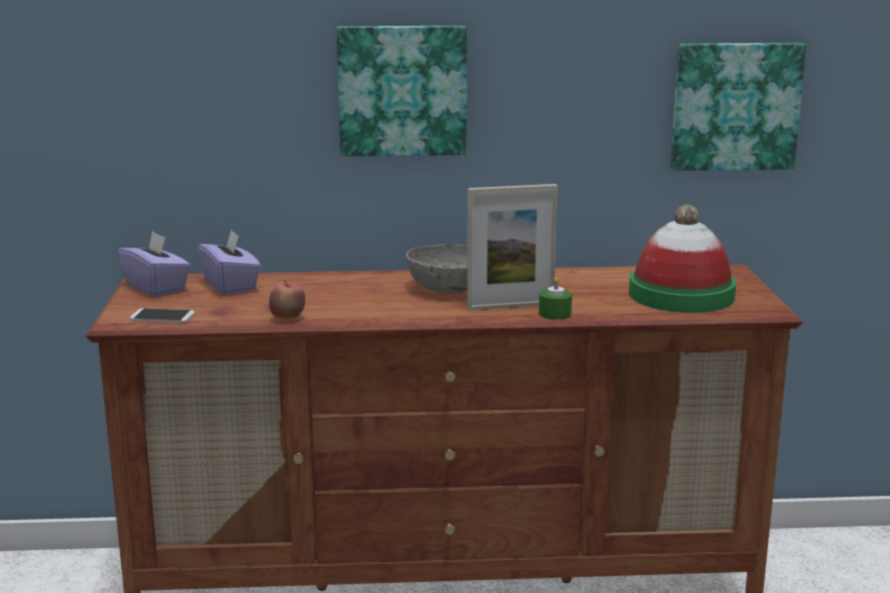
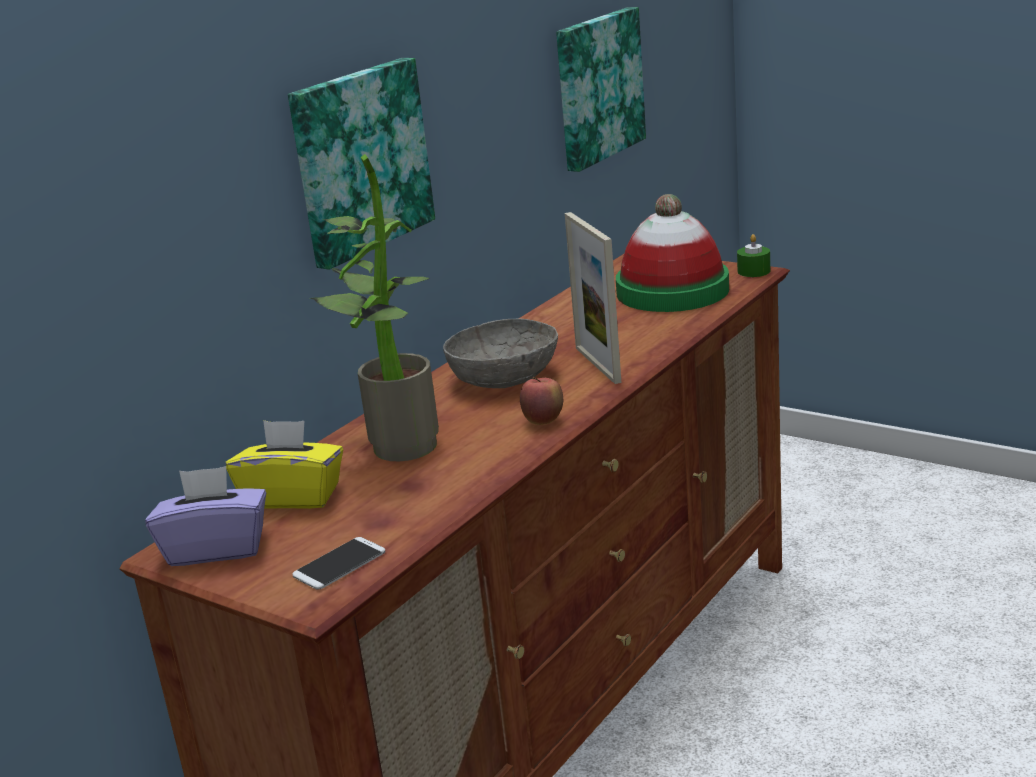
camera: 50 degrees left, 5 degrees up
purple tissue box [198,229,261,295] -> yellow tissue box [226,420,343,509]
apple [269,280,305,320] -> apple moved to [520,377,563,425]
picture frame [467,184,558,310] -> picture frame turned 135 degrees clockwise [565,212,621,384]
green candle [539,277,572,320] -> green candle moved to [737,234,770,277]
none -> potted plant [310,154,439,462]

